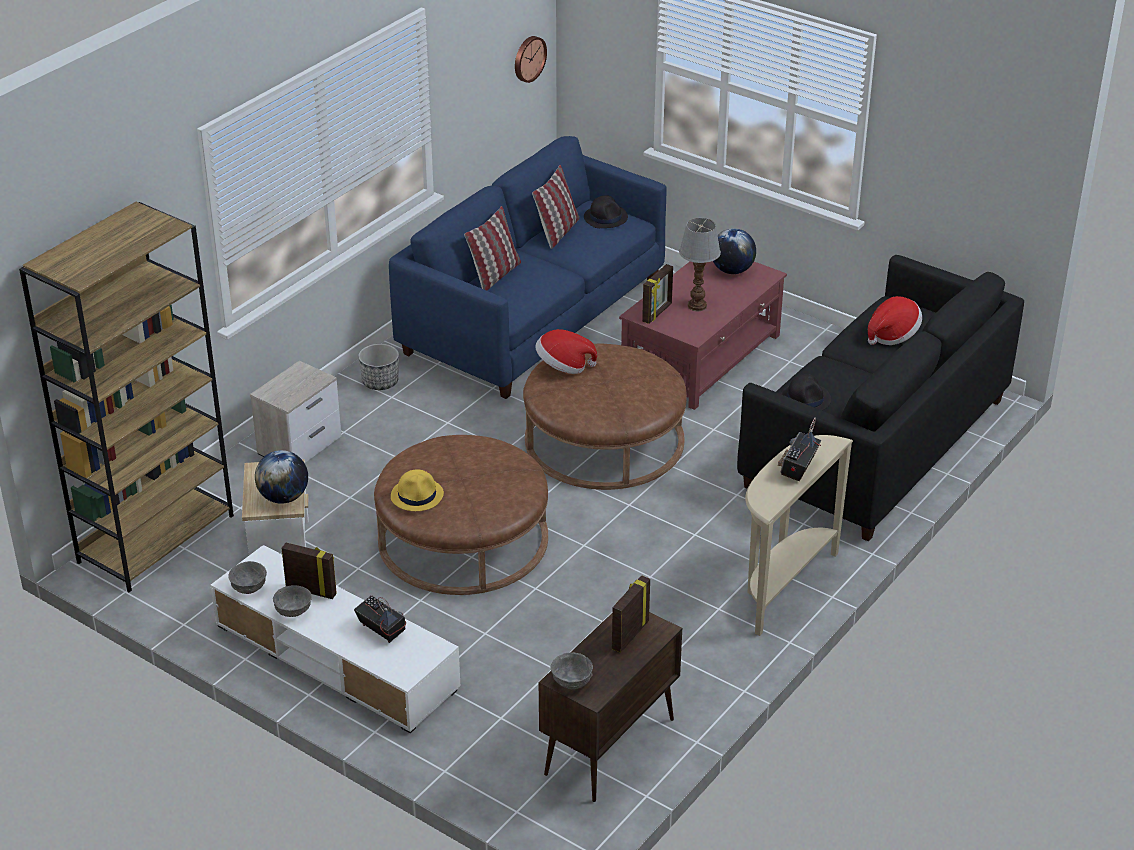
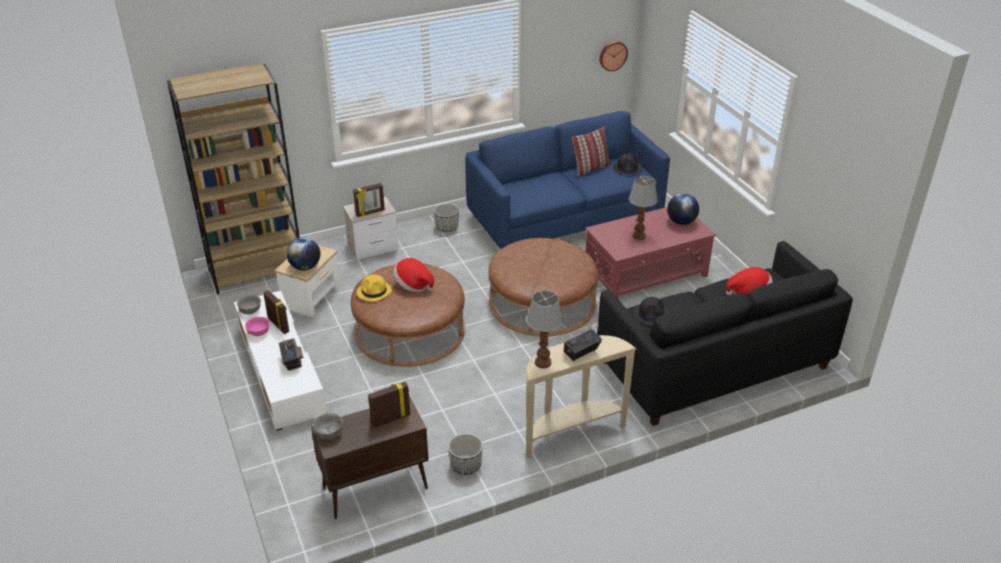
camera: 30 degrees right, 0 degrees up
grey bowl [273,585,312,617] -> pink bowl [245,317,270,336]
pillow [464,206,521,291] -> none
hat [535,329,597,374] -> hat moved to [393,258,434,292]
picture frame [642,264,673,324] -> picture frame moved to [353,183,385,217]
none -> planter [448,433,483,475]
none -> table lamp [526,291,563,369]

